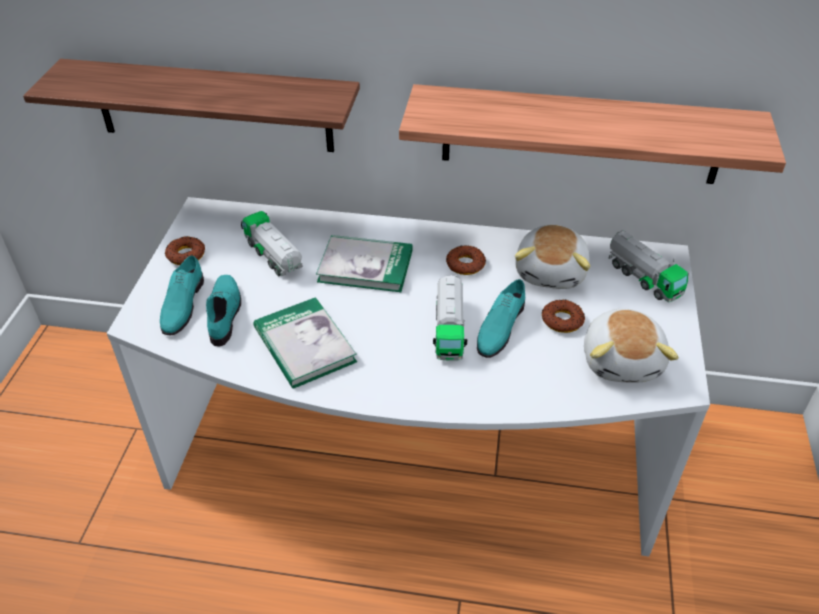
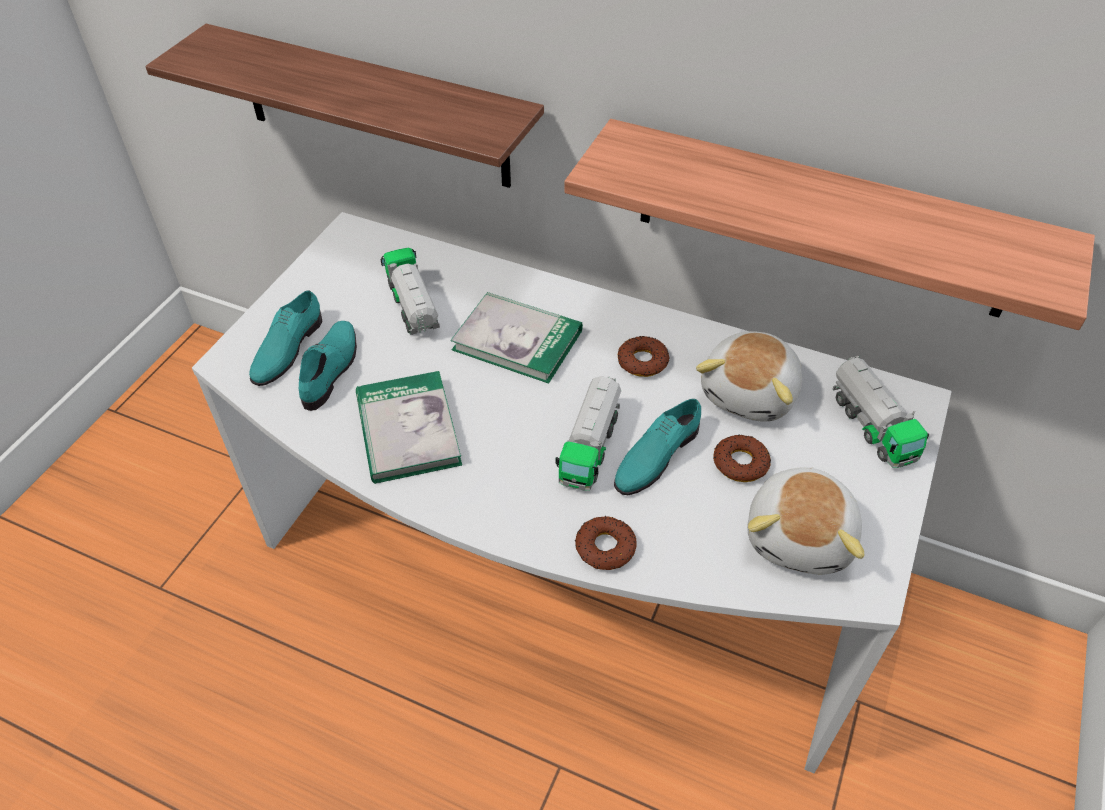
camera: 15 degrees right, 5 degrees up
donut [165,236,205,265] -> donut moved to [575,516,636,570]

